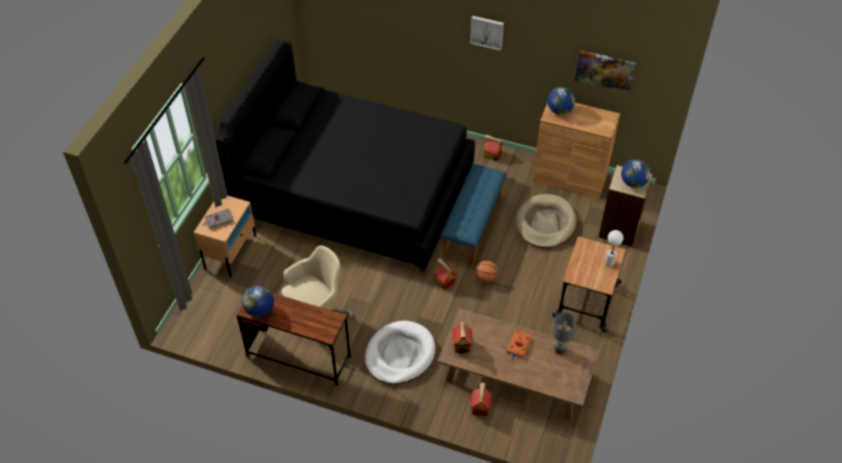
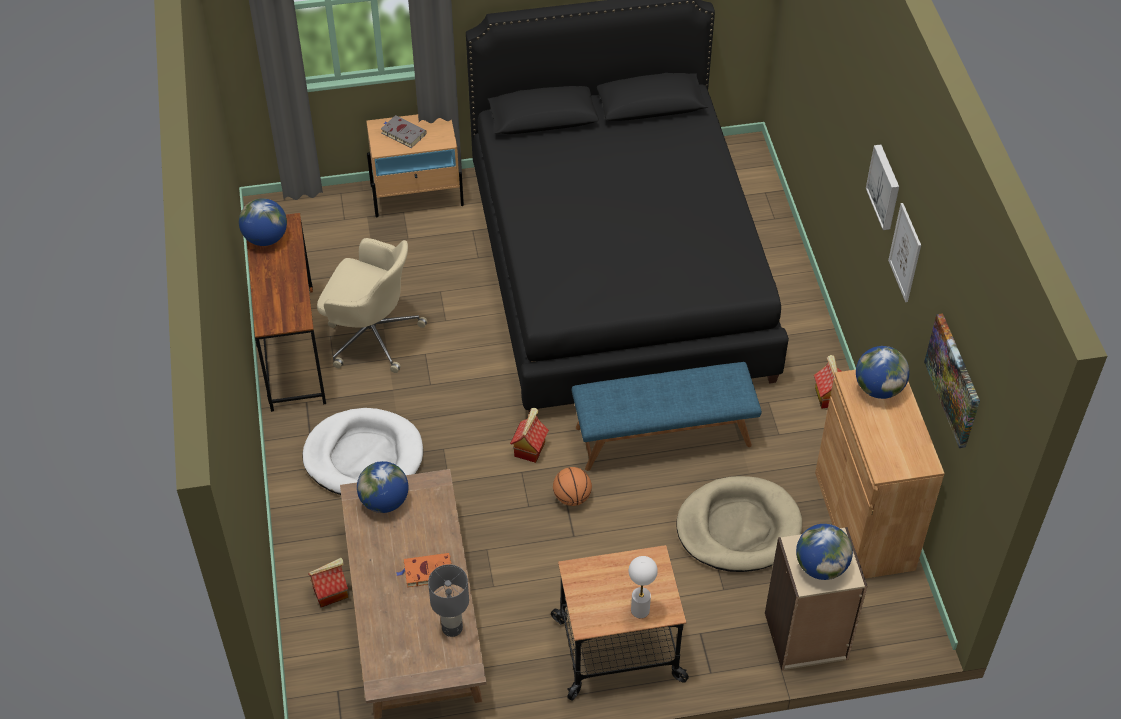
camera: 60 degrees right, 0 degrees up
toy house [452,320,473,353] -> globe [357,461,408,513]
none -> picture [888,203,921,302]

